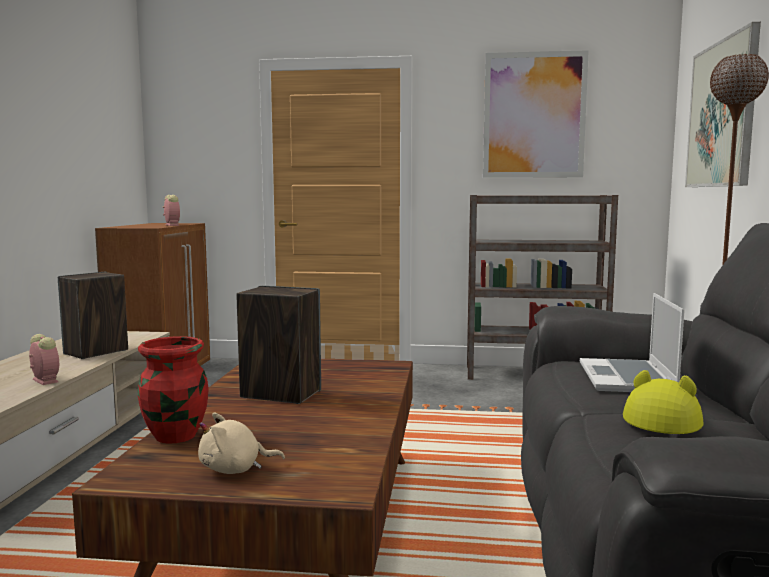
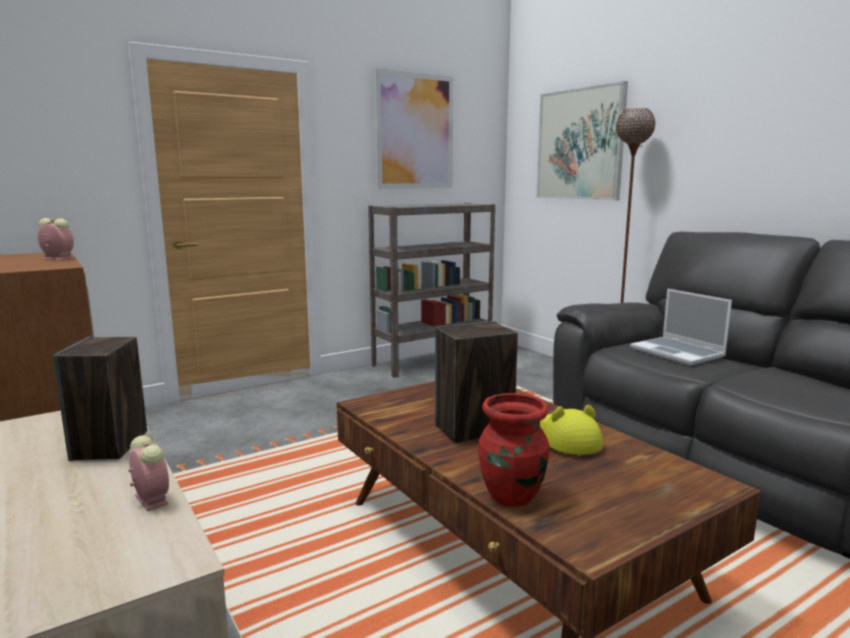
camera: 40 degrees left, 5 degrees up
alarm clock [29,334,59,385] -> alarm clock turned 45 degrees clockwise [128,435,169,511]
beige plush toy [198,413,285,474] -> none
yellow hat [623,370,703,434] -> yellow hat moved to [540,405,603,455]

